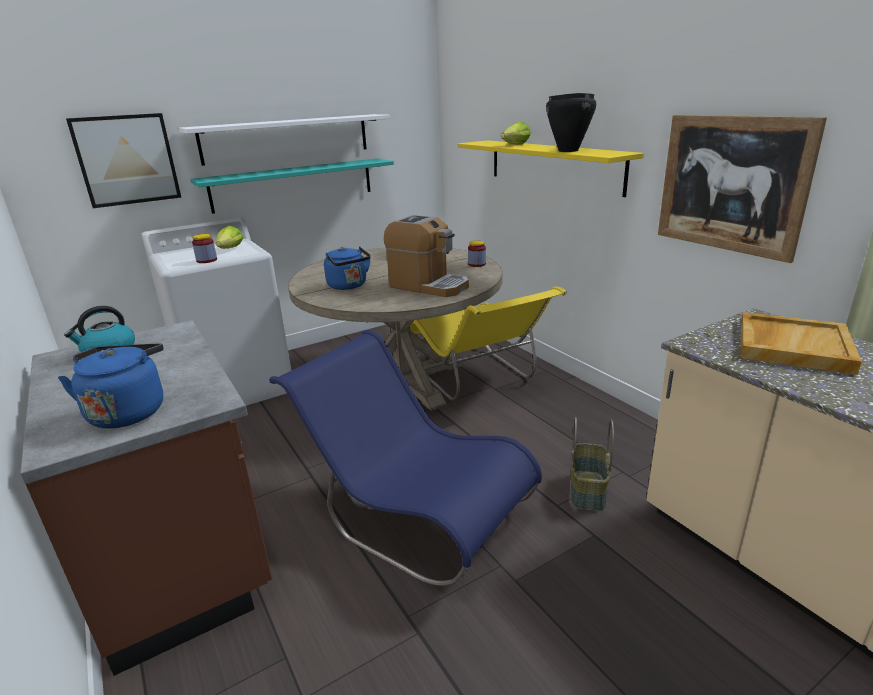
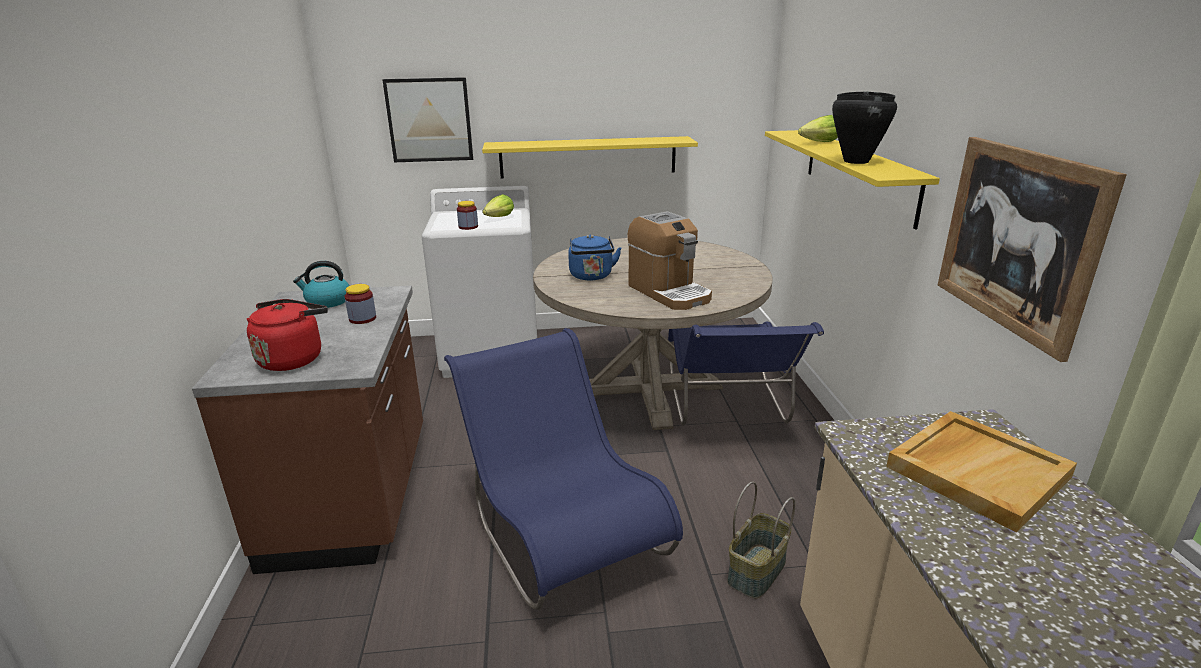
camera: 25 degrees right, 0 degrees up
blue kettle [58,343,164,429] -> red kettle [247,299,328,371]
white shelf [179,114,390,166] -> none
turquoise shelf [190,158,394,214] -> yellow shelf [482,136,698,179]
yellow chair [410,286,567,401] -> blue chair [668,322,824,426]
jar [468,241,486,267] -> jar moved to [345,284,376,324]

